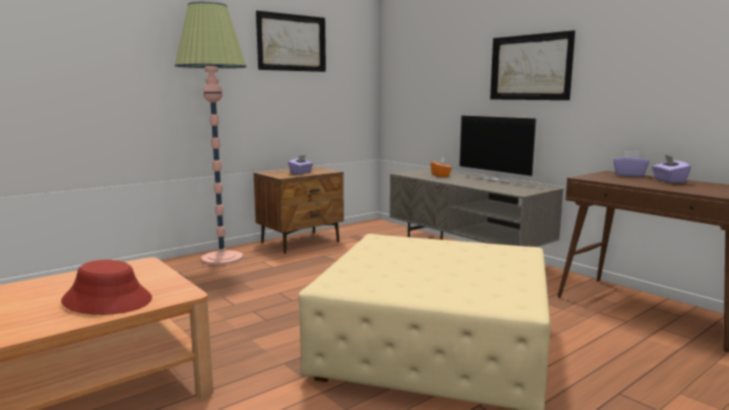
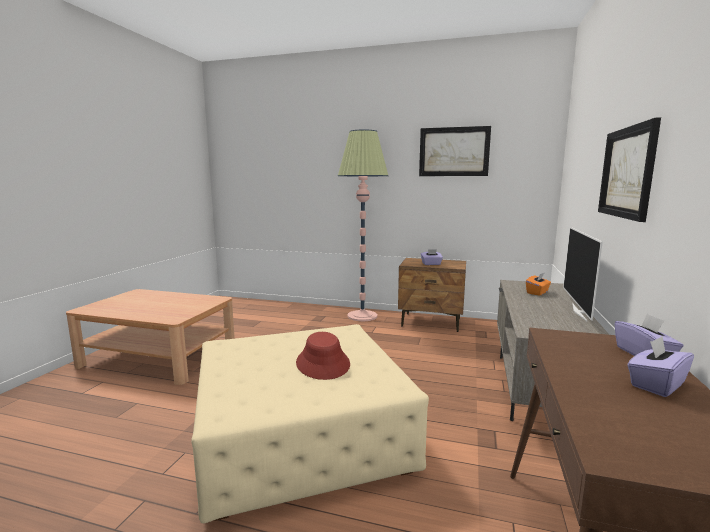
camera: 55 degrees right, 0 degrees up
red hat [61,260,152,315] -> red hat moved to [296,332,350,380]

